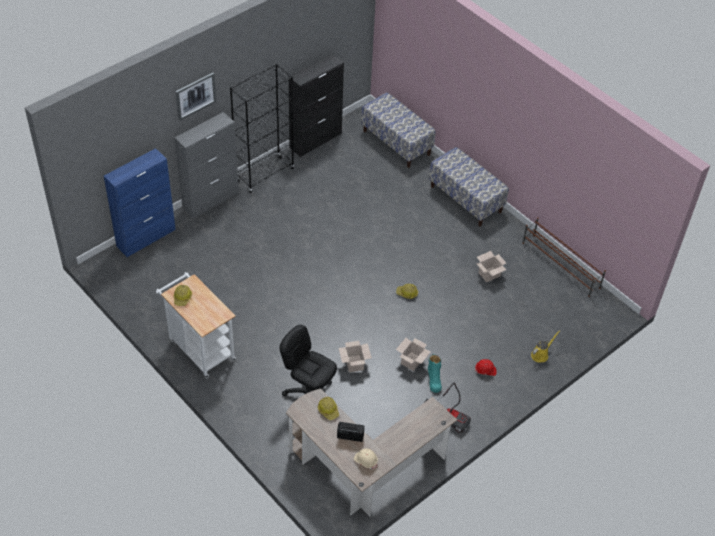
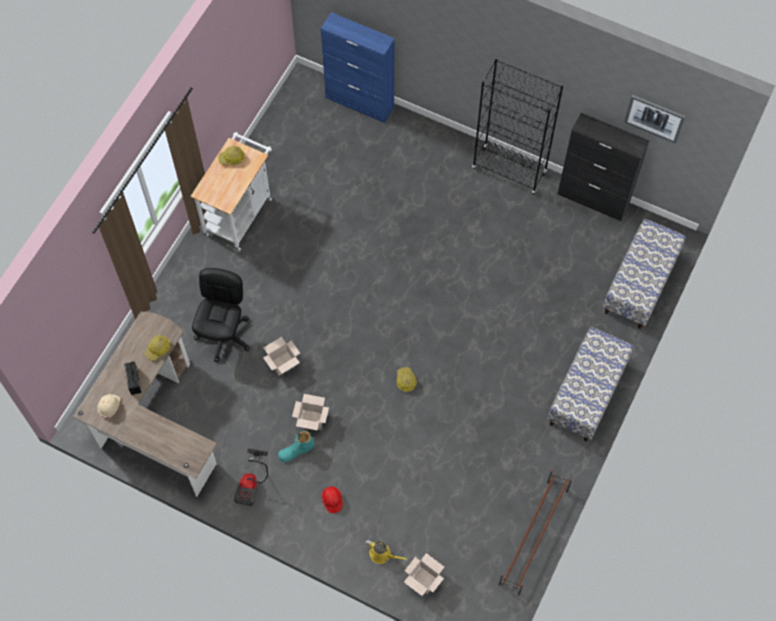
camera: 70 degrees right, 15 degrees up
grey cabinet [174,112,239,219] -> none
picture [176,73,216,121] -> picture moved to [624,95,686,144]
cardboard box [477,251,506,282] -> cardboard box moved to [404,553,444,596]

